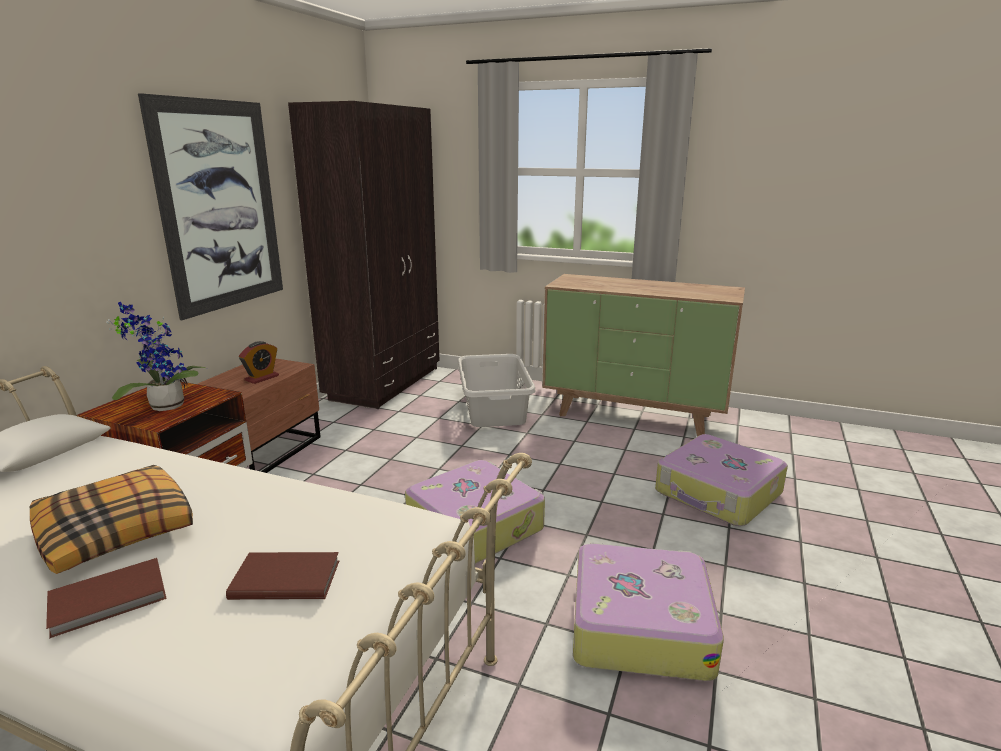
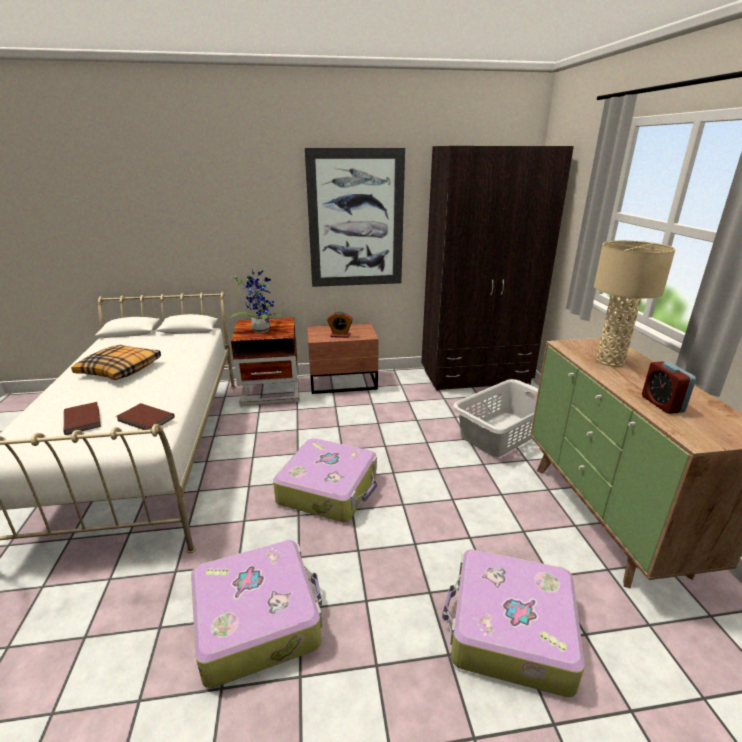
camera: 60 degrees right, 5 degrees up
brown book [46,558,167,638] -> brown book moved to [116,403,175,430]
none -> beige table lamp [594,240,676,367]
none -> alarm clock [642,361,696,414]

